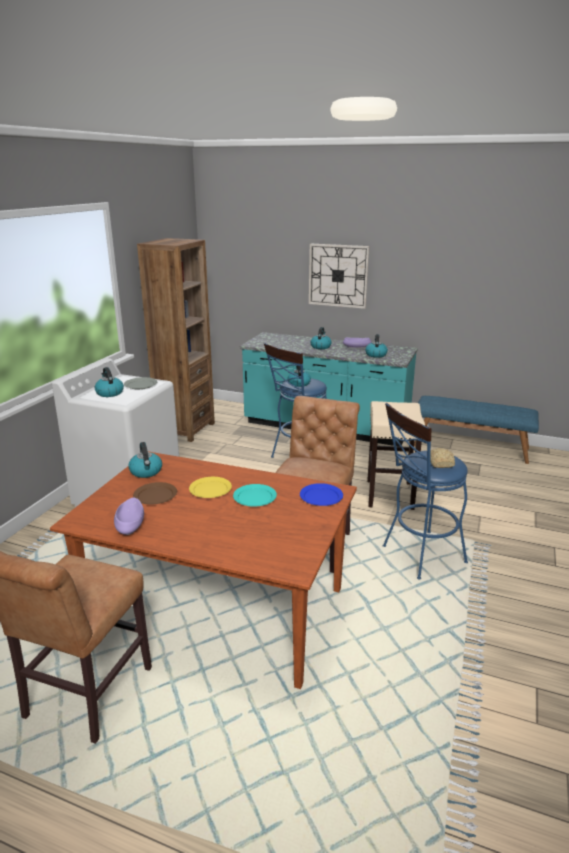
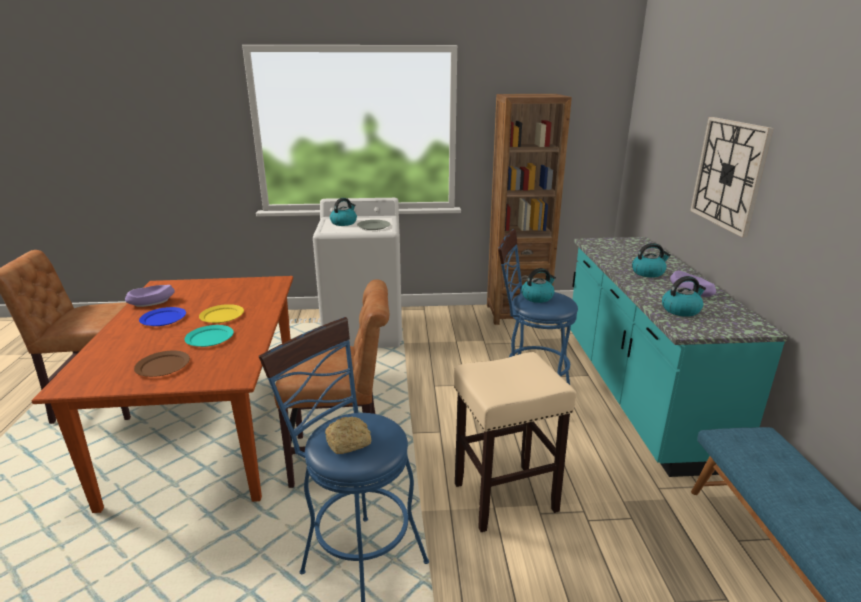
camera: 65 degrees right, 0 degrees up
kettle [129,442,162,478] -> none
brown plate [133,482,177,505] -> brown plate moved to [134,350,190,377]
blue plate [300,483,343,506] -> blue plate moved to [139,307,186,326]

